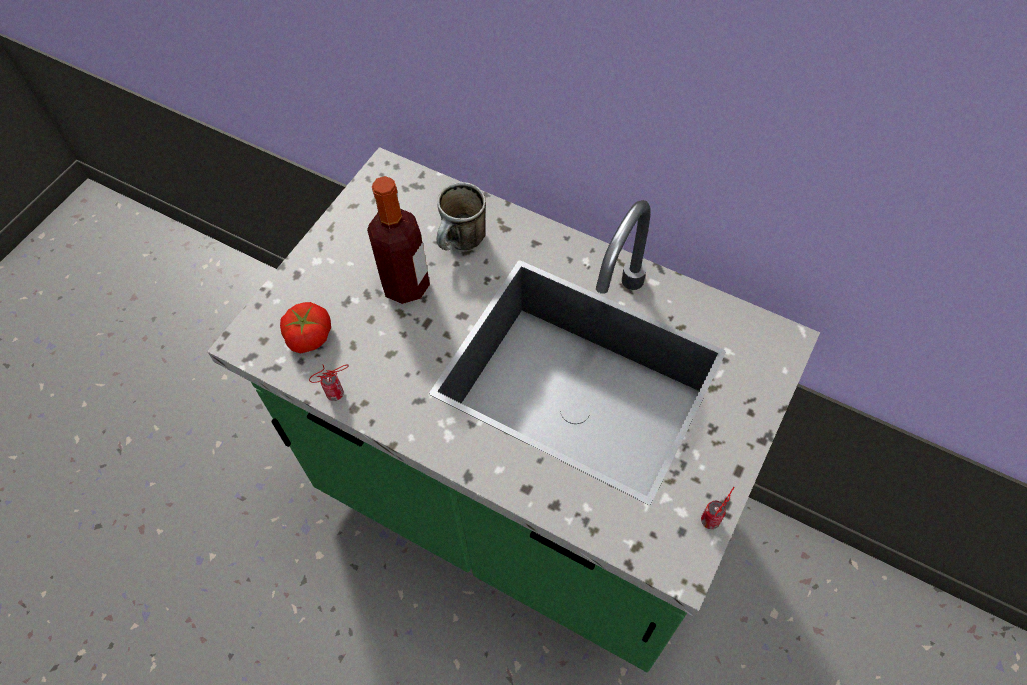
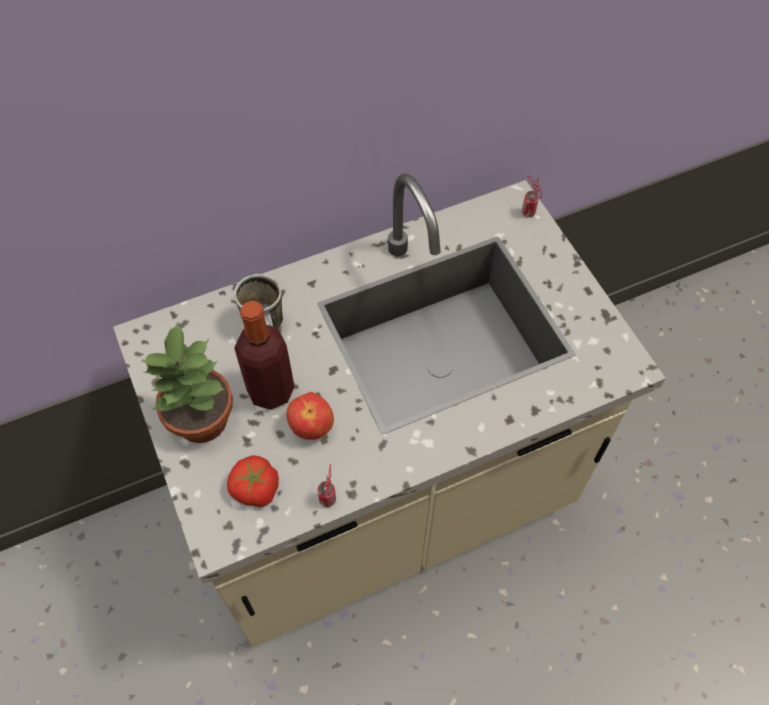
camera: 55 degrees left, 0 degrees up
green counter [207,147,820,672] -> beige counter [113,174,666,647]
can [701,487,734,529] -> can moved to [522,176,542,217]
none -> potted plant [141,323,233,443]
none -> apple [287,392,334,440]

